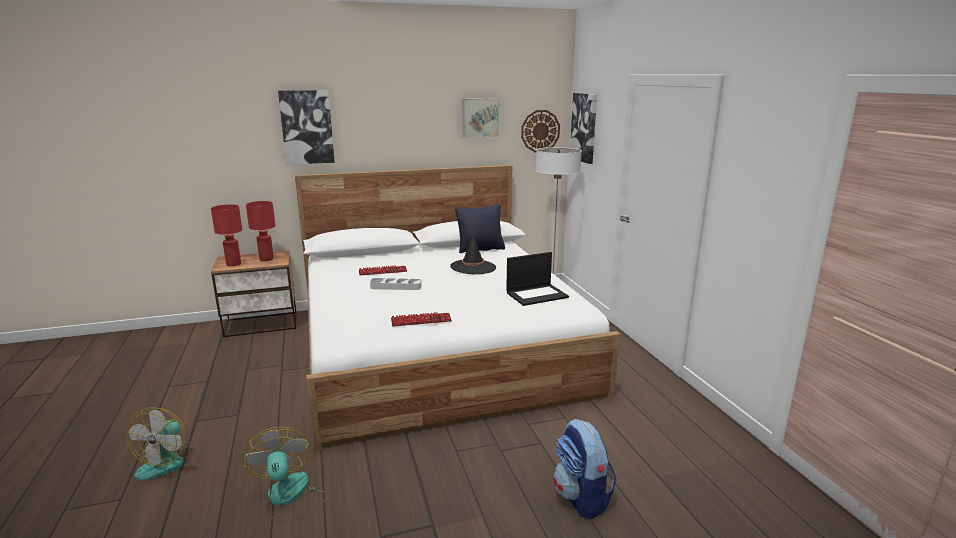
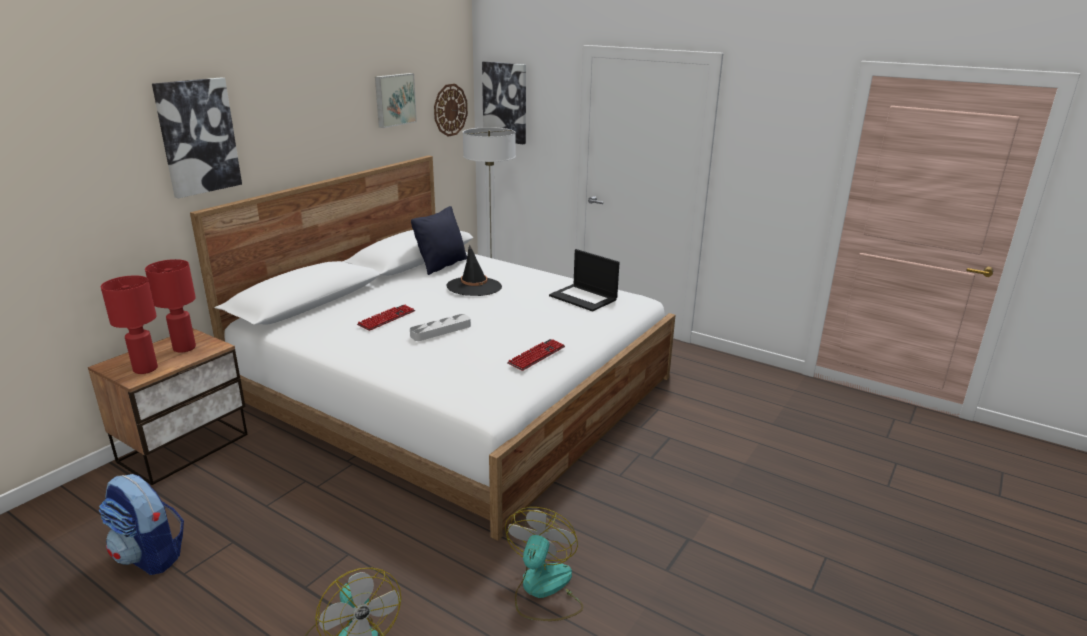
camera: 40 degrees left, 5 degrees up
fan [242,427,329,522] -> fan turned 75 degrees clockwise [505,507,583,621]
laptop [506,252,569,306] -> laptop turned 105 degrees clockwise [549,249,620,312]
backpack [553,419,617,519] -> backpack moved to [99,474,184,575]

